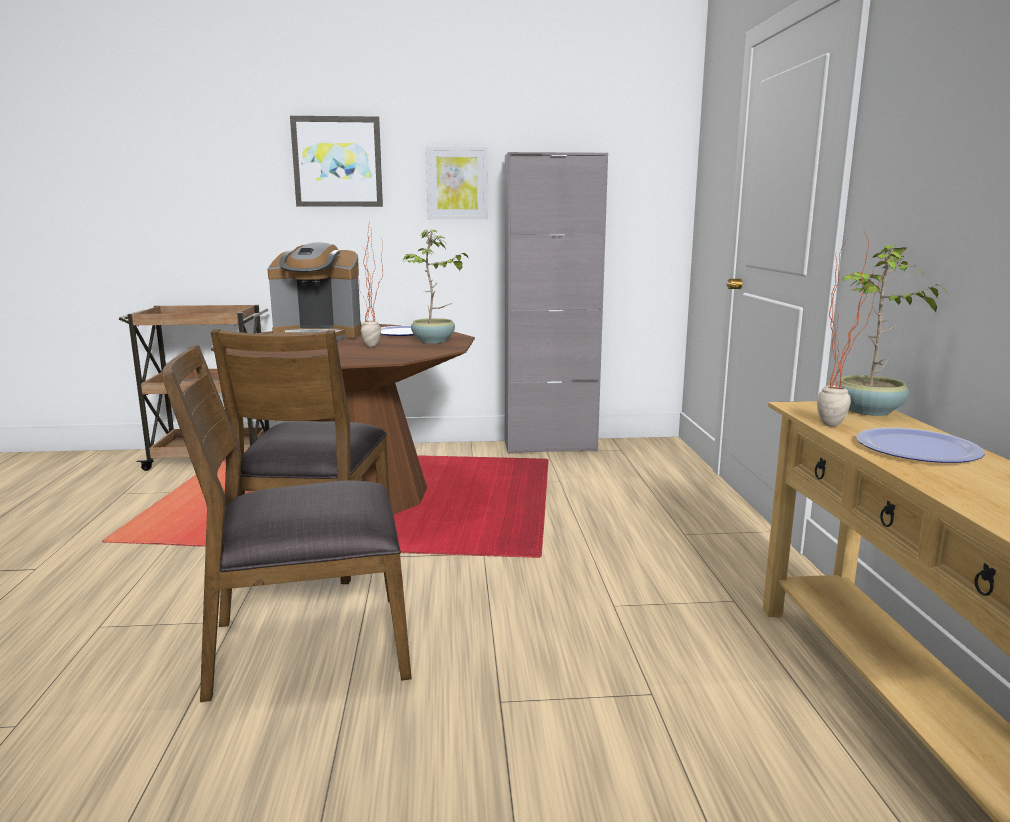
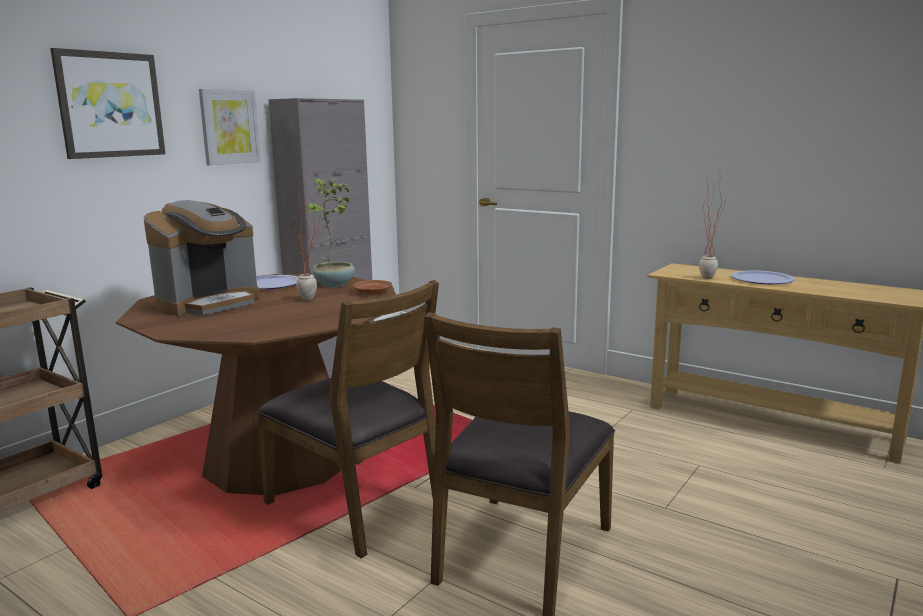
camera: 50 degrees left, 0 degrees up
potted plant [837,245,948,416] -> none
none -> brown plate [353,280,392,295]

